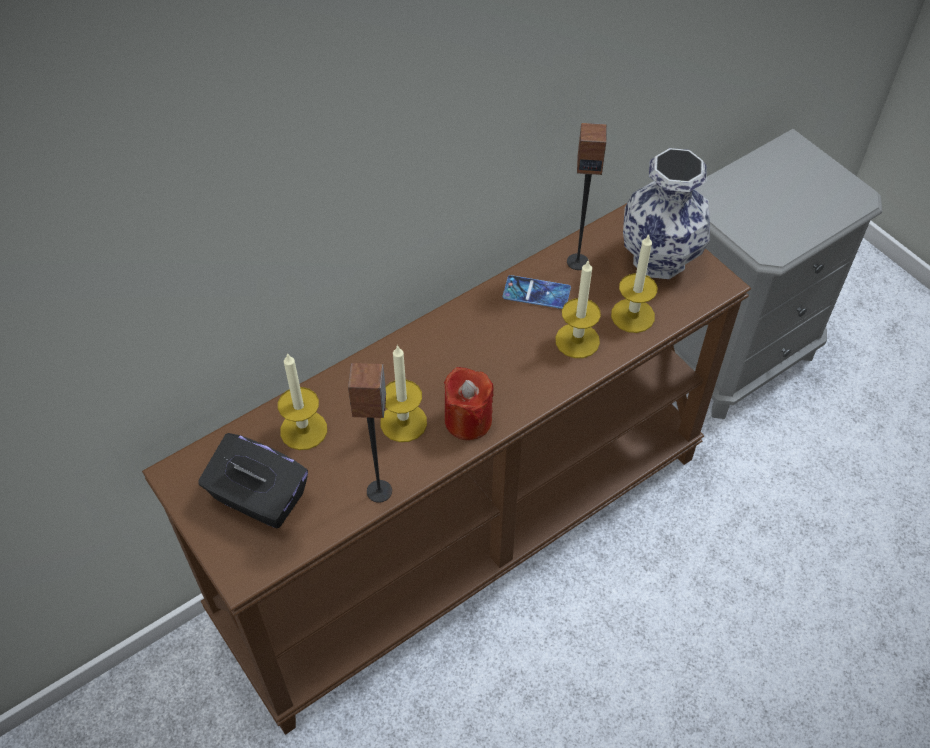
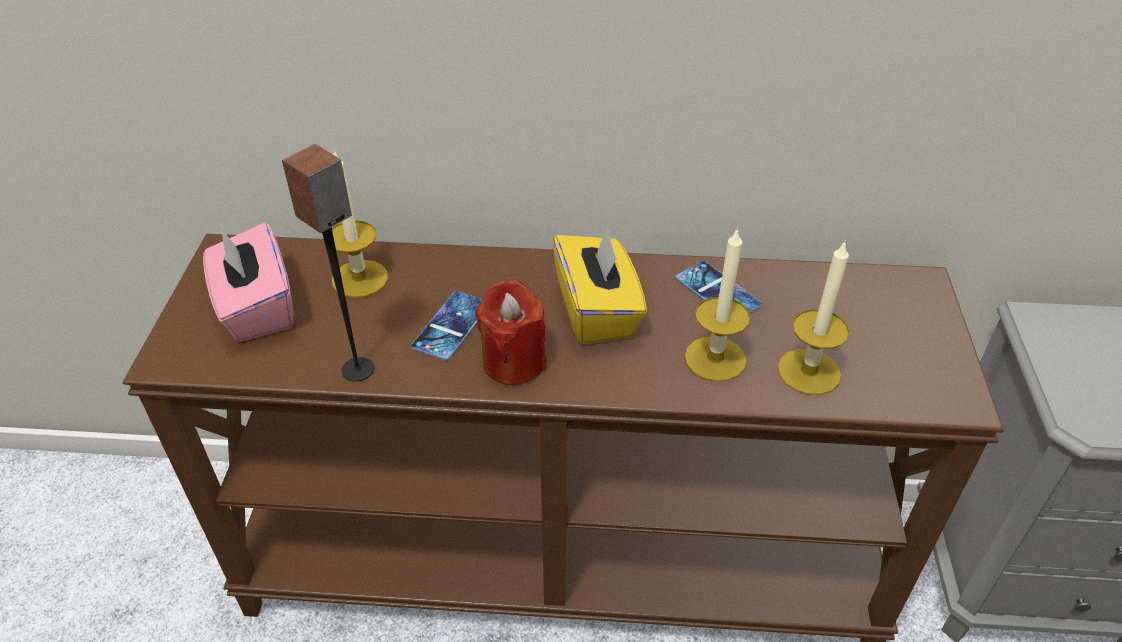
camera: 40 degrees right, 10 degrees down
black tissue box [198,433,308,529] -> pink tissue box [203,223,294,342]
candle [381,345,427,442] -> phone [411,291,483,361]
speaker [567,123,607,270] -> none
vase [623,148,710,279] -> none
none -> yellow tissue box [552,228,647,345]

